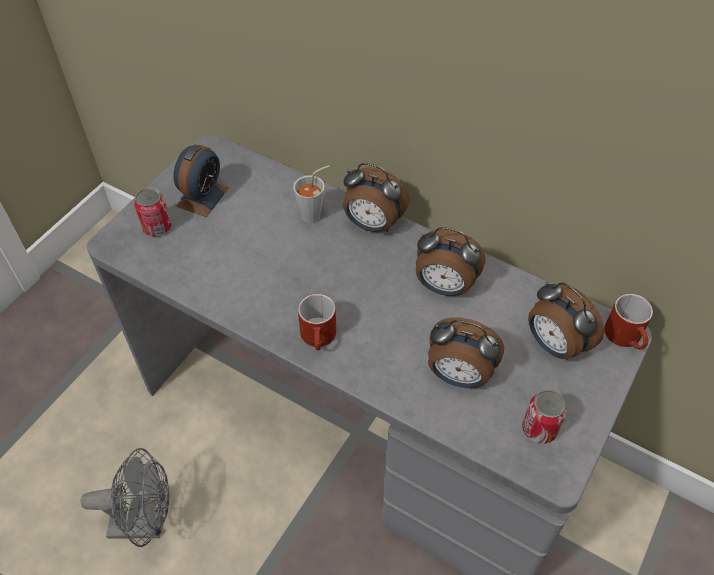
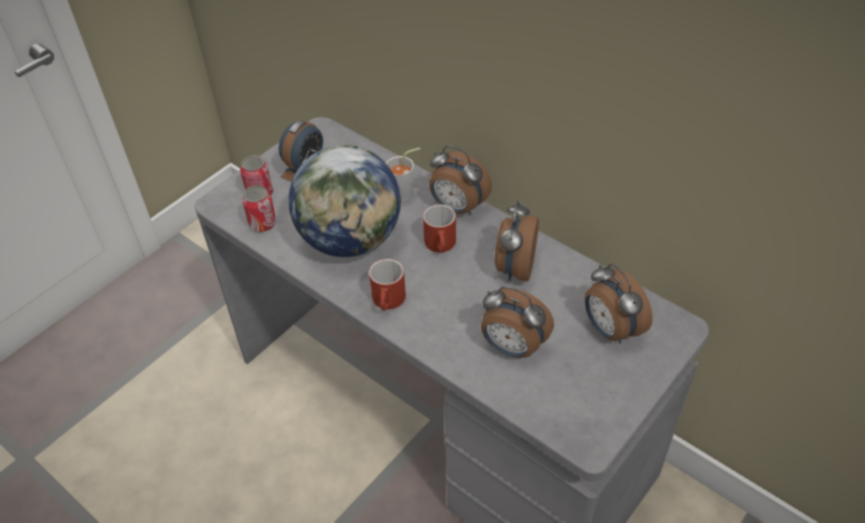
camera: 10 degrees right, 5 degrees down
grey fan [81,448,169,547] -> none
alarm clock [416,227,485,296] -> alarm clock turned 75 degrees clockwise [495,200,539,281]
can [522,390,567,444] -> can moved to [242,185,276,232]
red mug [604,294,653,350] -> red mug moved to [423,204,456,253]
none -> globe [288,145,401,257]

